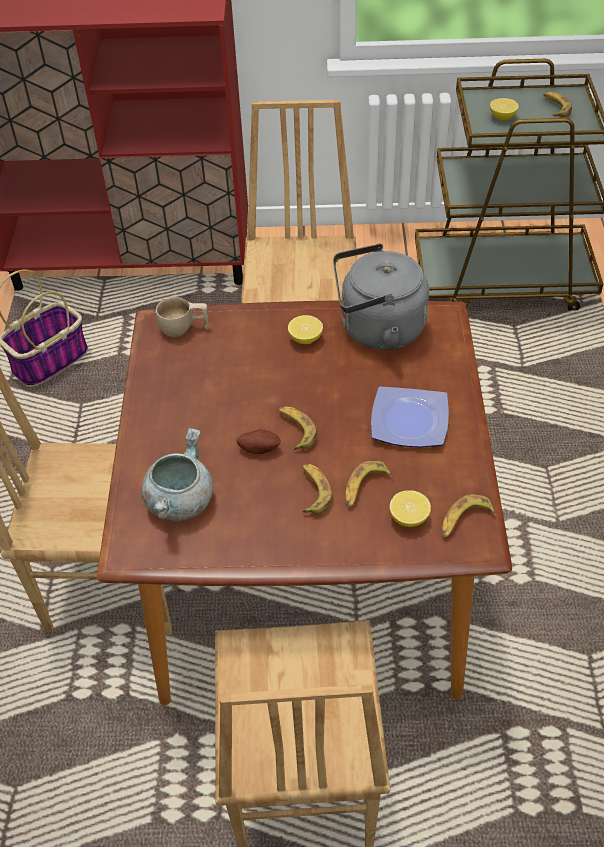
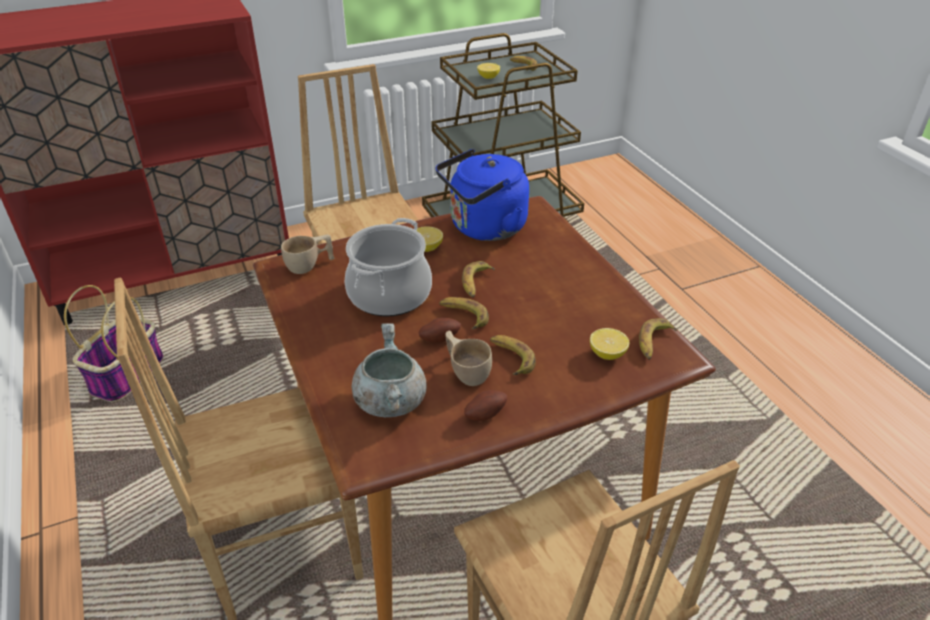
camera: 25 degrees left, 10 degrees down
grey kettle [333,243,429,350] -> blue kettle [436,149,529,241]
banana [345,461,393,508] -> banana moved to [462,261,495,298]
plate [371,386,449,447] -> none
none -> cooking pot [344,218,432,317]
none -> beige cup [445,331,492,386]
none -> potato [464,390,507,421]

